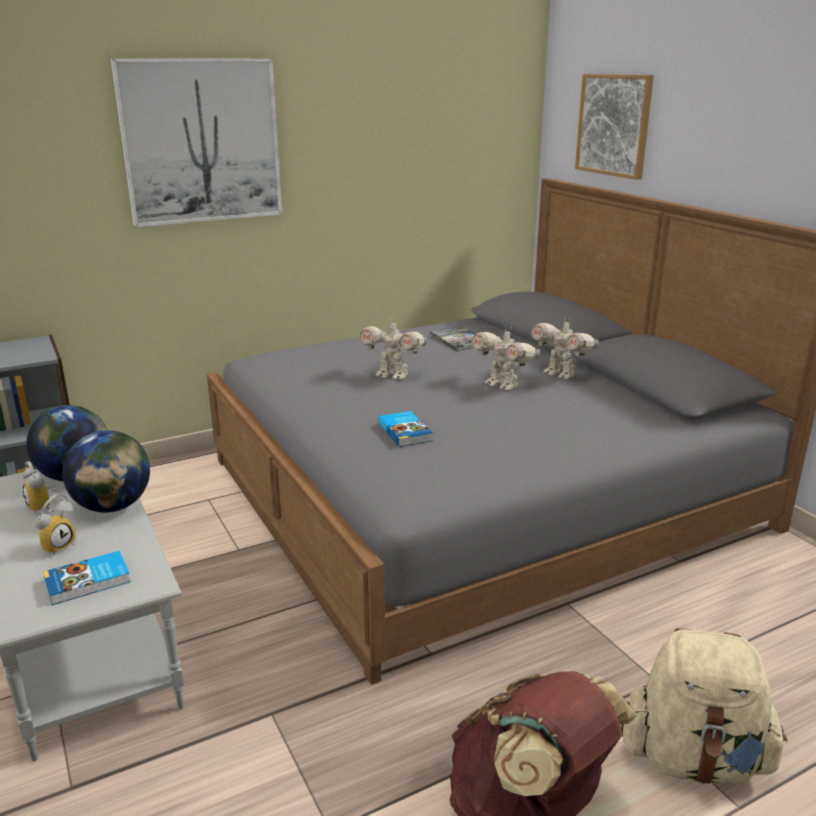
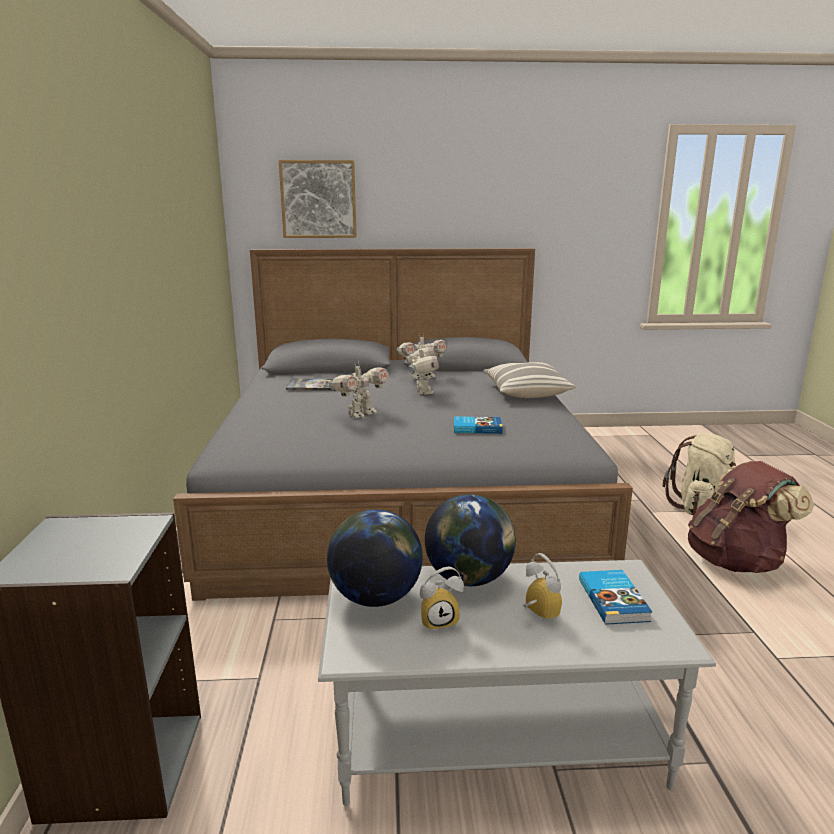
camera: 65 degrees left, 5 degrees down
picture [111,58,282,227] -> none
toy robot [471,327,540,390] -> toy robot turned 75 degrees counterclockwise [406,345,439,395]
none -> pillow [484,362,575,398]

